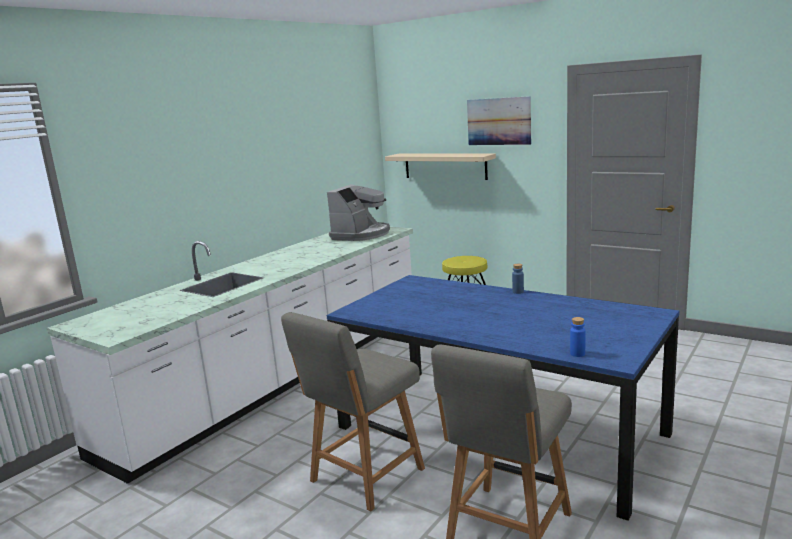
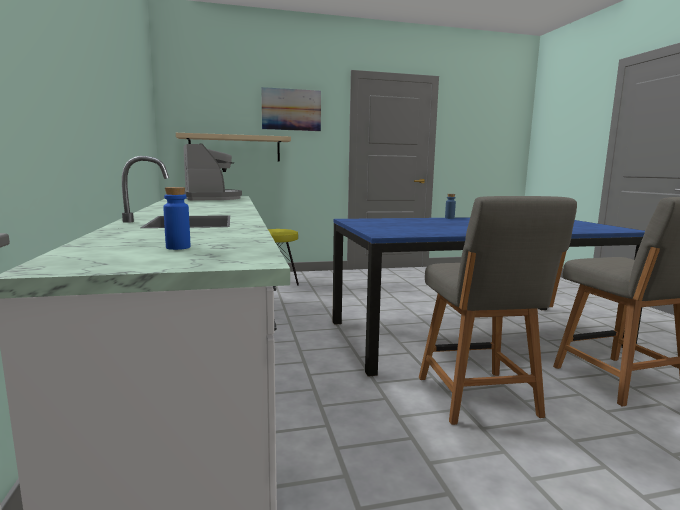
camera: 50 degrees left, 5 degrees down
blue bottle [570,317,586,357] -> blue bottle moved to [163,187,190,250]

